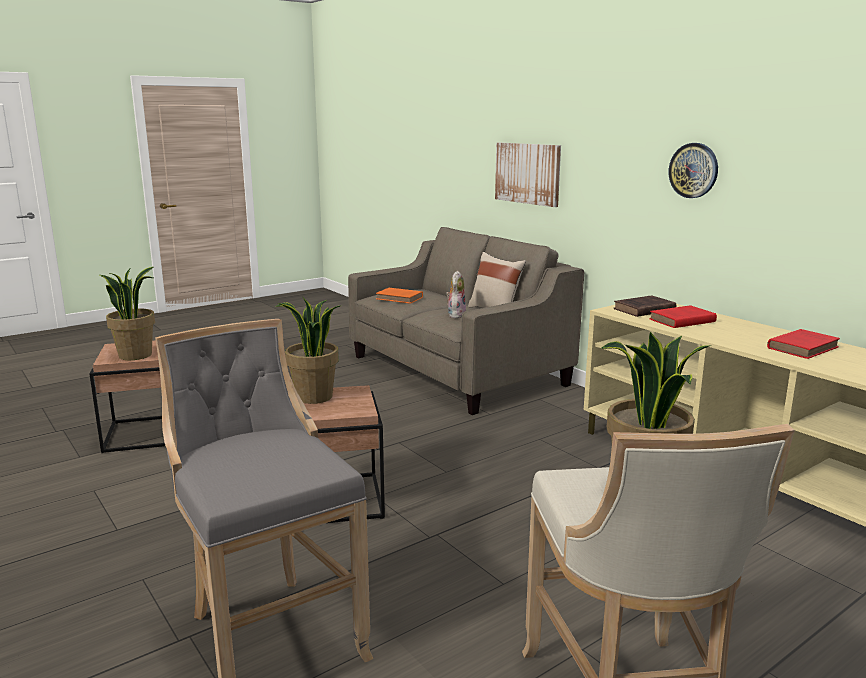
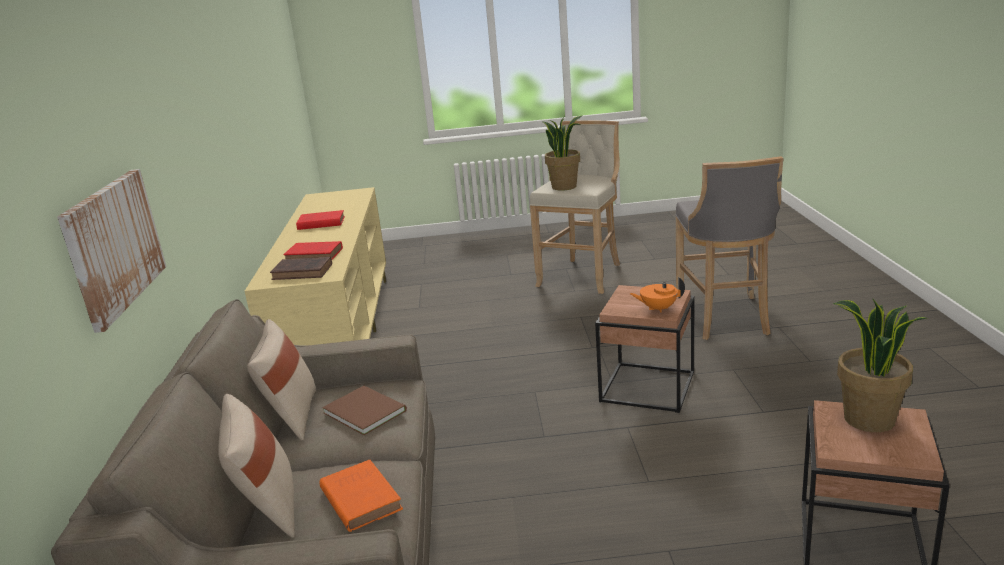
camera: 145 degrees left, 5 degrees up
potted plant [276,296,340,404] -> orange teapot [630,277,685,312]
plush toy [446,271,466,318] -> brown book [322,386,407,435]
wall clock [669,143,718,198] -> none
none -> beige pillow [218,394,295,538]

